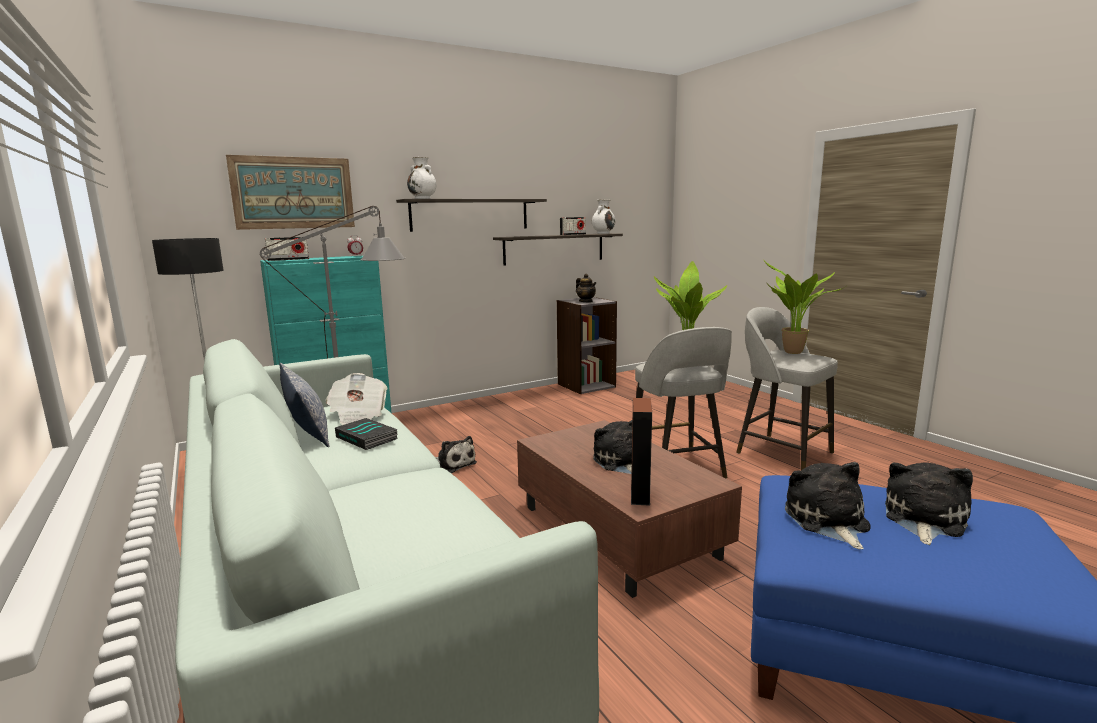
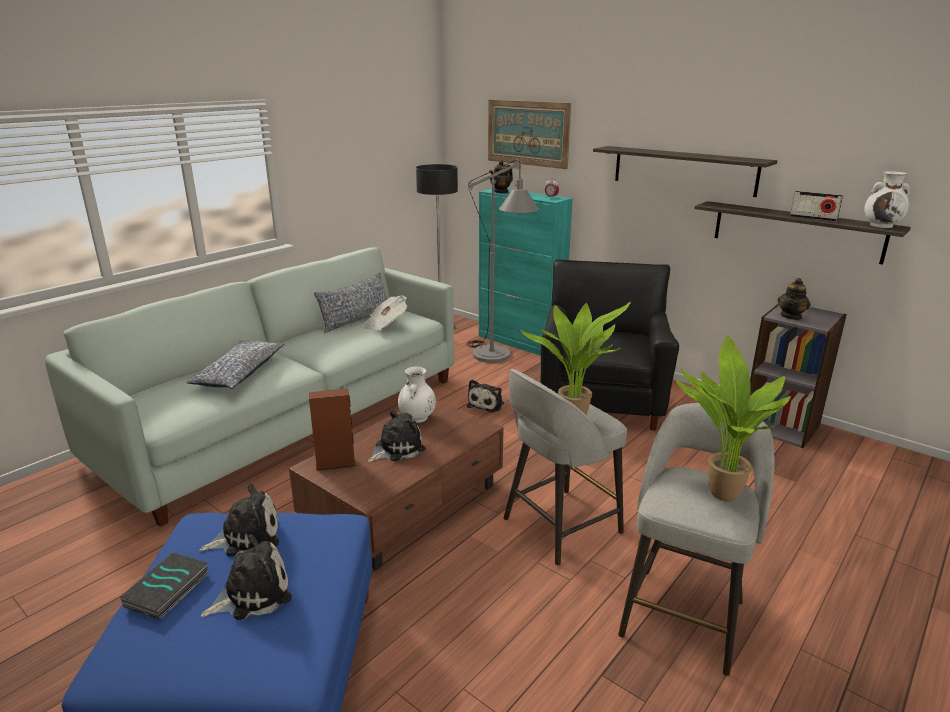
camera: 70 degrees right, 10 degrees up
radio [265,237,309,261] -> teapot [489,160,513,193]
book [335,418,398,450] -> book moved to [120,553,209,620]
white vase [407,157,436,199] -> white vase moved to [398,367,436,423]
plush toy [885,462,973,545] -> plush toy turned 45 degrees counterclockwise [201,534,292,620]
none -> pillow [186,340,284,389]
none -> black armchair [540,259,679,431]

